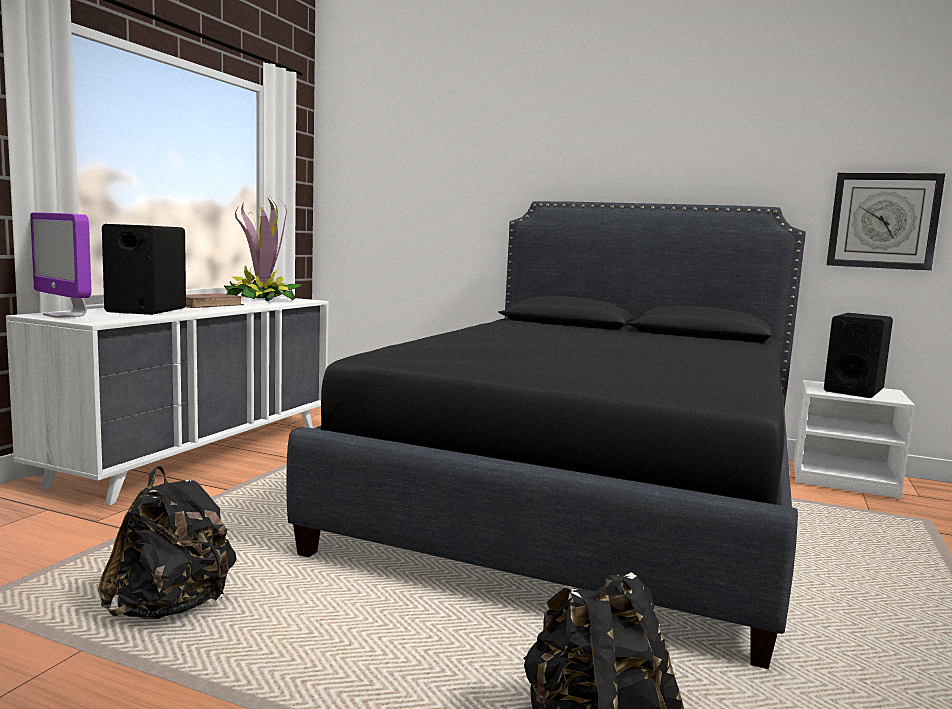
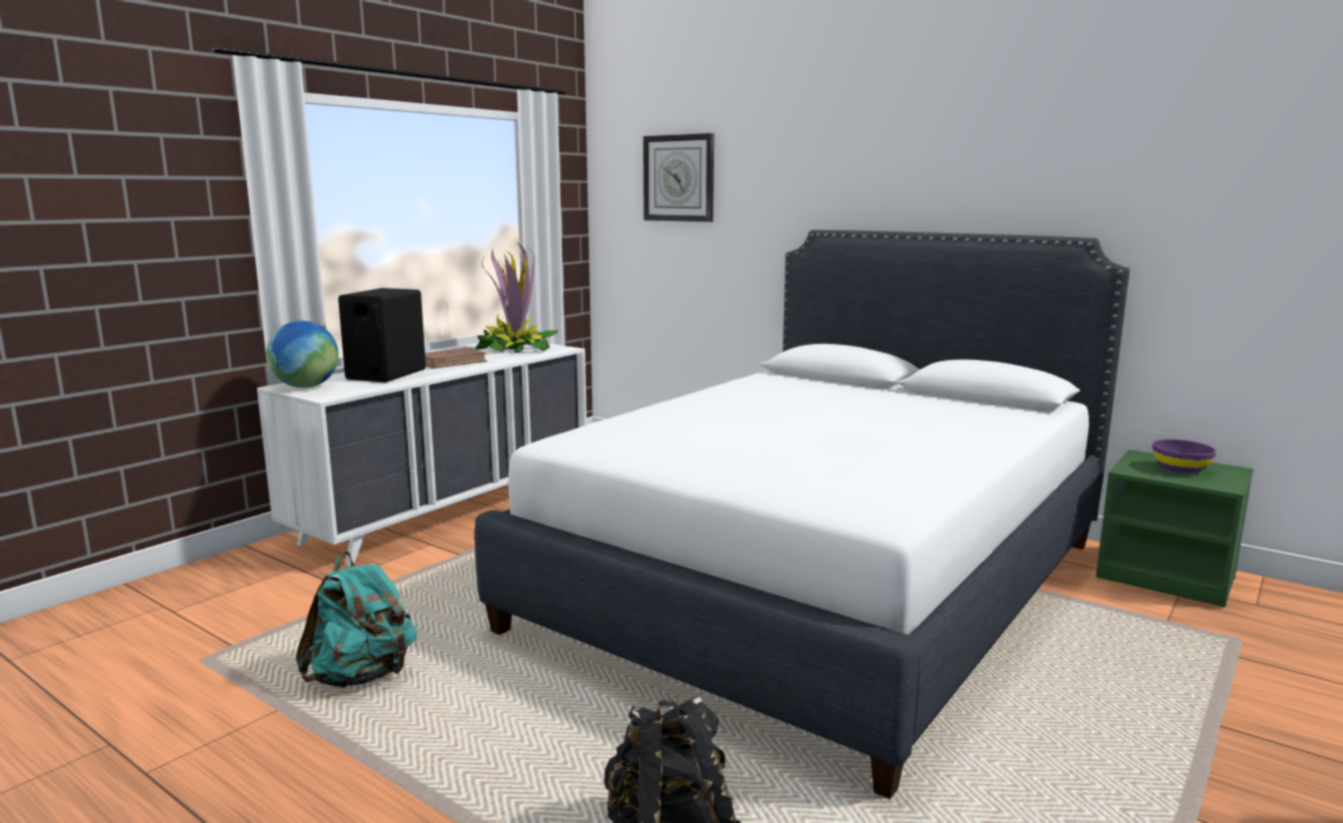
camera: 15 degrees right, 5 degrees up
monitor [30,212,91,318] -> globe [266,321,339,388]
black backpack [98,466,237,620] -> turquoise backpack [296,551,417,688]
black bed [286,201,806,669] -> white bed [475,230,1130,799]
white nightstand [793,380,915,499] -> green nightstand [1096,450,1254,607]
black speaker [824,313,893,398] -> purple bowl [1152,439,1216,473]
wall clock [827,173,945,271] -> wall clock moved to [643,133,714,222]

